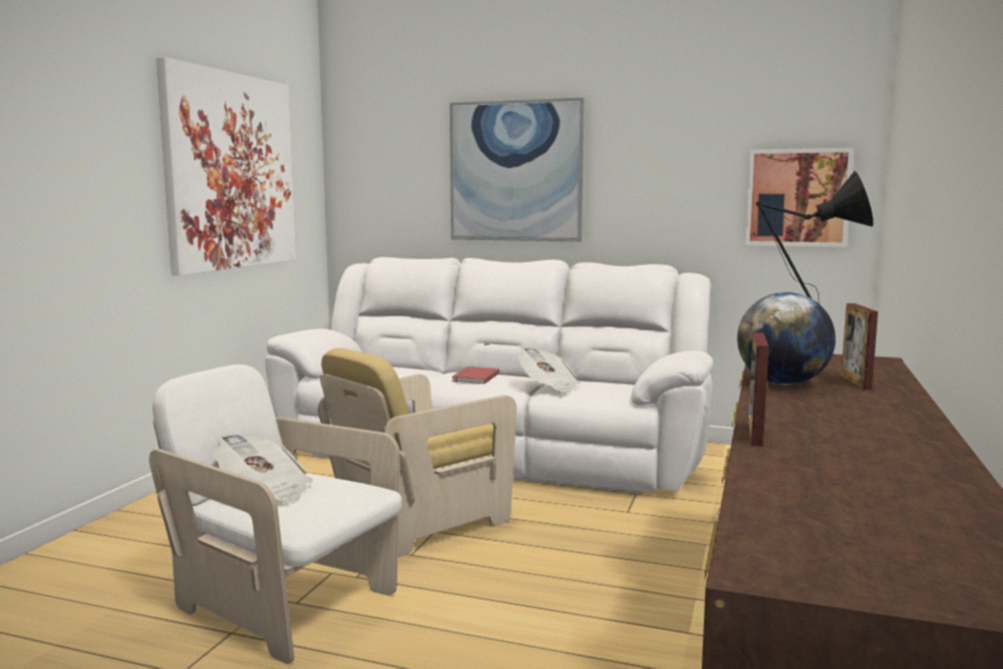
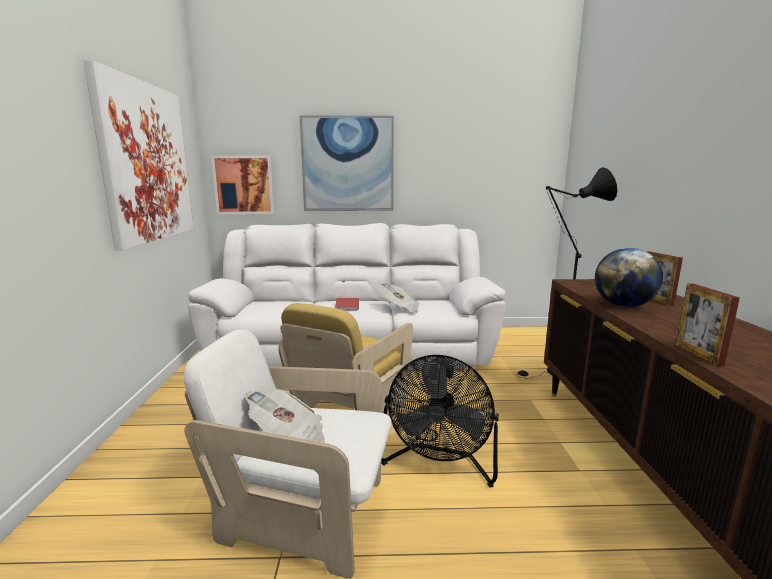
camera: 20 degrees left, 5 degrees up
picture [745,148,854,247] -> picture moved to [211,155,274,214]
none -> black fan [381,355,499,488]

